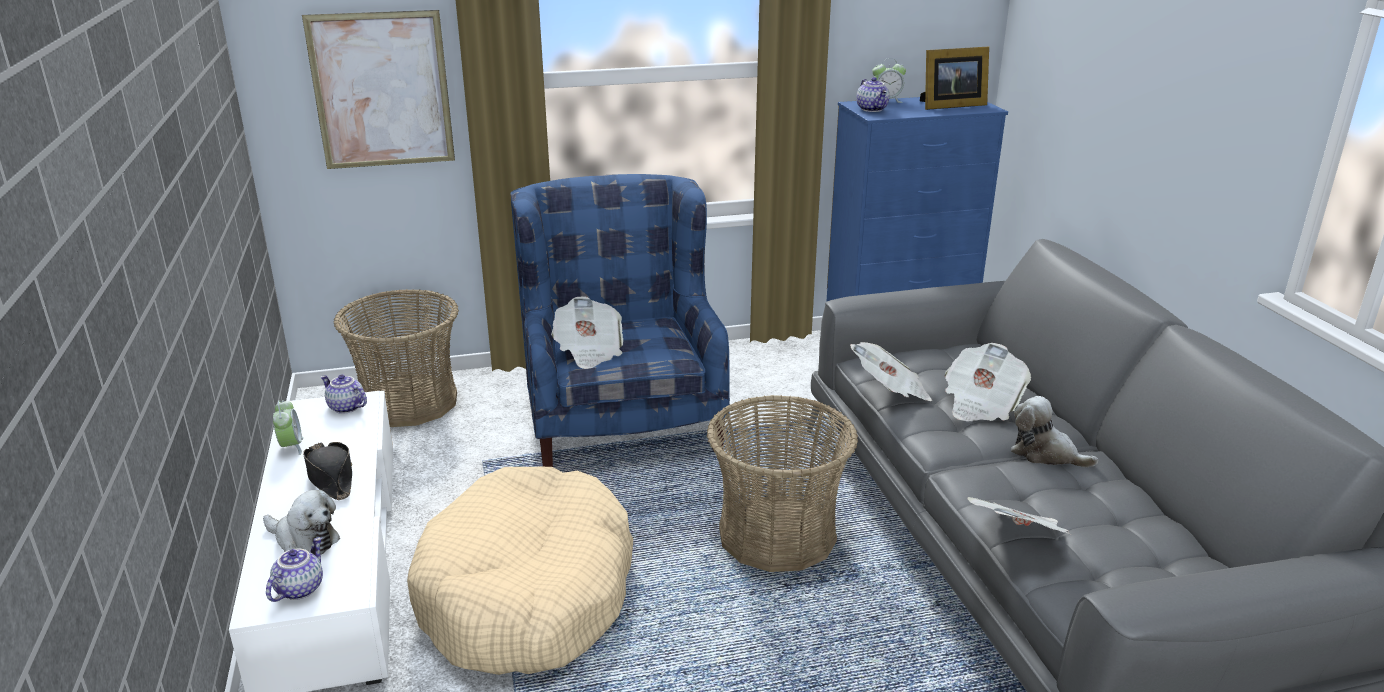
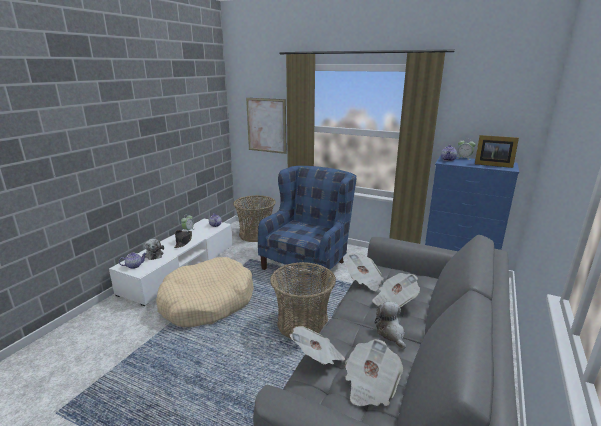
camera: 40 degrees right, 5 degrees down
newspaper [551,296,623,369] -> newspaper moved to [345,339,403,406]

